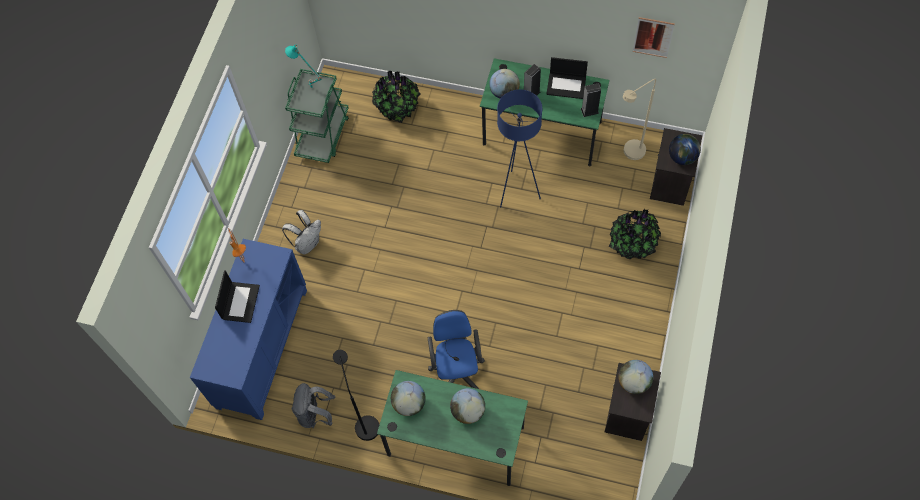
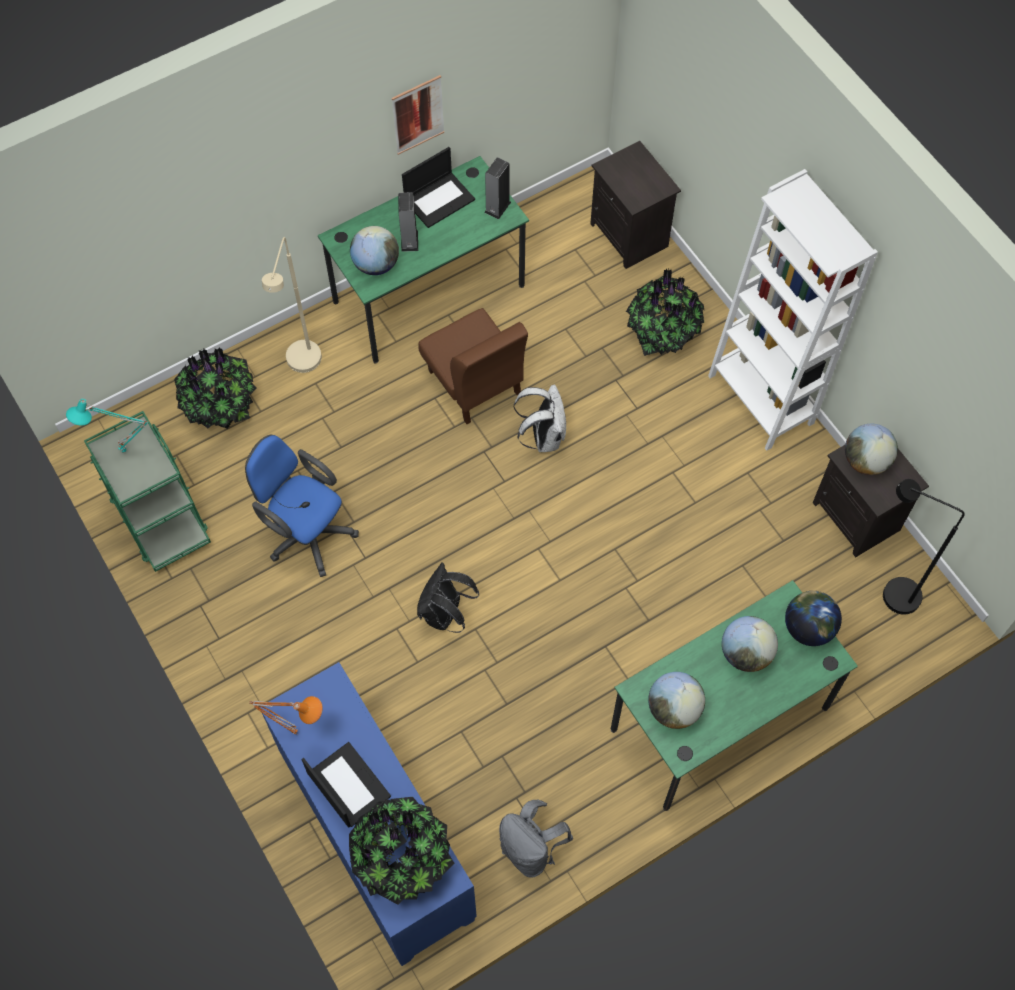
camera: 50 degrees left, 0 degrees up
white backpack [282,210,321,255] -> white backpack moved to [513,384,566,452]
black floor lamp [333,350,380,441] -> black floor lamp moved to [883,479,965,615]
blue office chair [428,310,485,389] -> blue office chair moved to [245,435,359,577]
blue floor lamp [497,89,542,207] -> brown chair [418,308,528,424]
beige floor lamp [623,79,656,160] -> beige floor lamp moved to [262,237,322,373]
picture [633,17,675,58] -> picture moved to [392,75,444,155]
globe [669,134,701,165] -> globe moved to [785,591,842,646]
none -> potted plant [349,797,454,904]
none -> black backpack [417,563,479,633]
none -> white bookcase [708,169,878,451]

